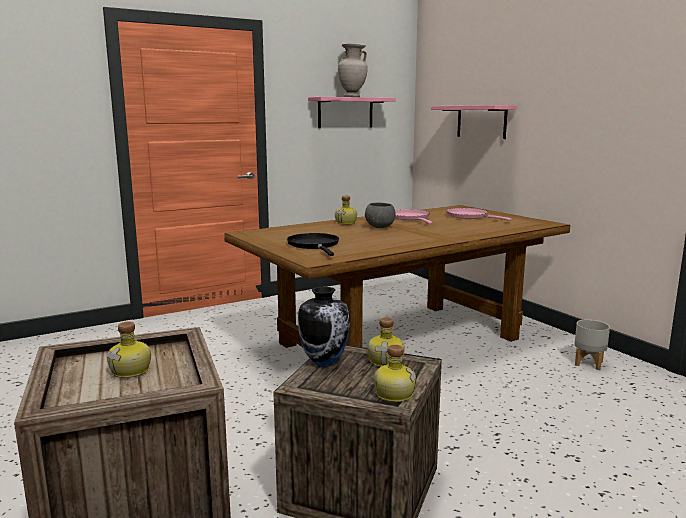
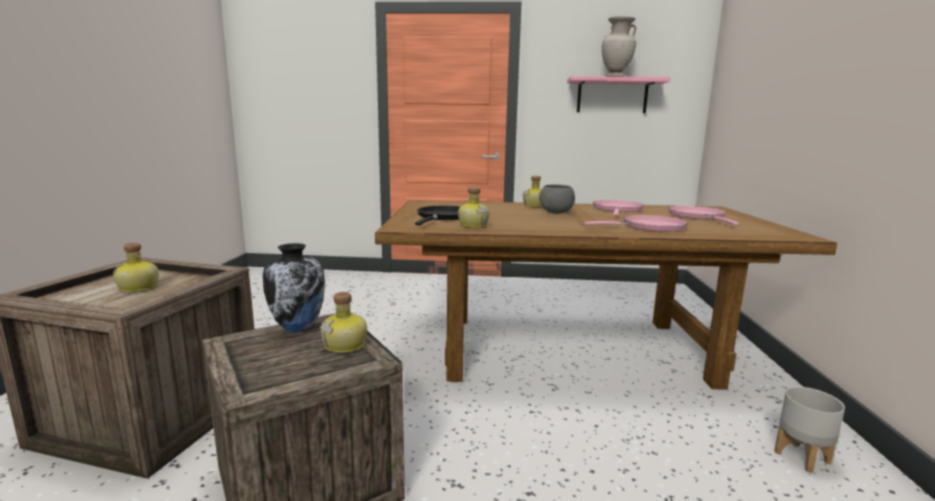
camera: 35 degrees right, 0 degrees up
bottle [374,345,416,402] -> bottle moved to [458,187,489,228]
pink shelf [431,105,517,139] -> none
none -> pink frying pan [584,215,688,232]

